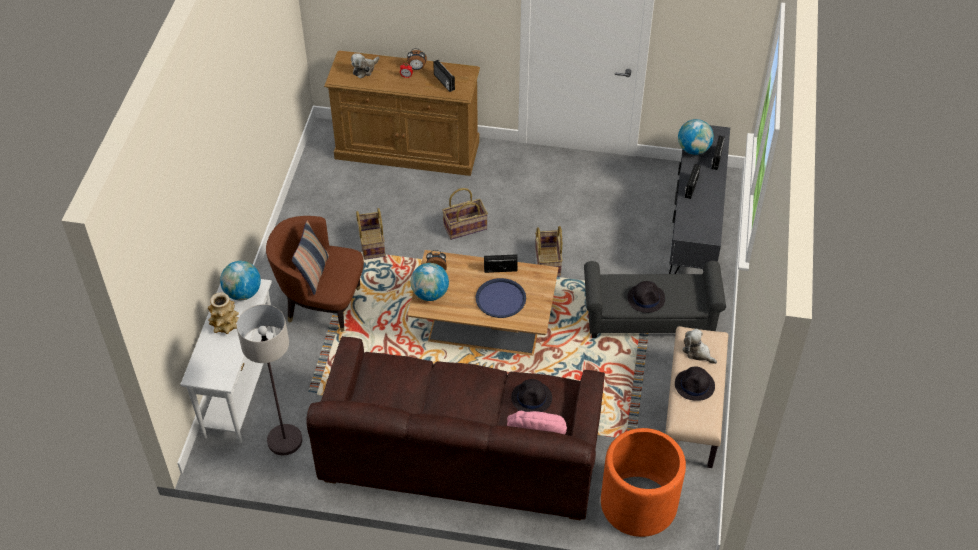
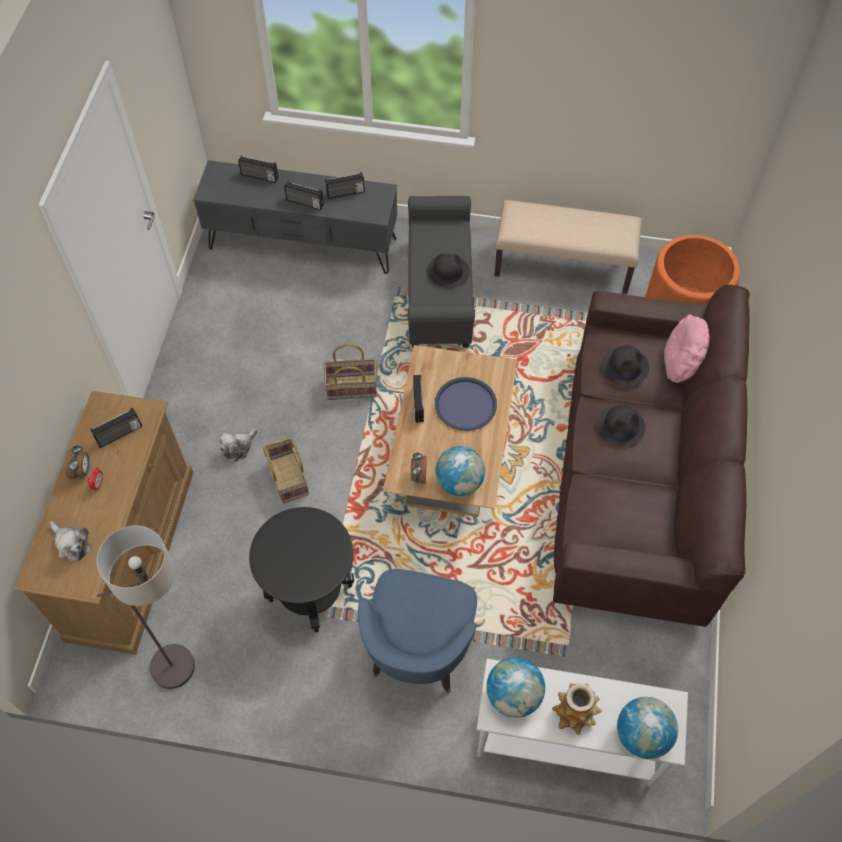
camera: 90 degrees left, 10 degrees up
grey floor lamp [237,304,302,455] -> grey floor lamp moved to [97,525,195,689]
brown armchair [266,216,364,332] -> blue armchair [358,569,477,695]
pillow [292,220,329,295] -> none
basket [356,208,385,260] -> black side table [249,507,354,633]
black hat [675,366,715,401] -> black hat moved to [597,405,646,448]
globe [678,119,714,155] -> globe moved to [617,697,678,759]
plush toy [683,329,717,364] -> plush toy moved to [219,428,258,463]
none -> radio [325,172,365,199]

